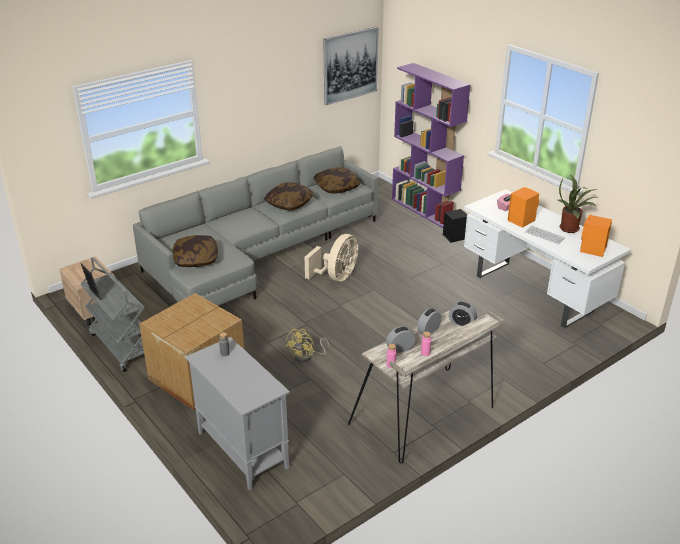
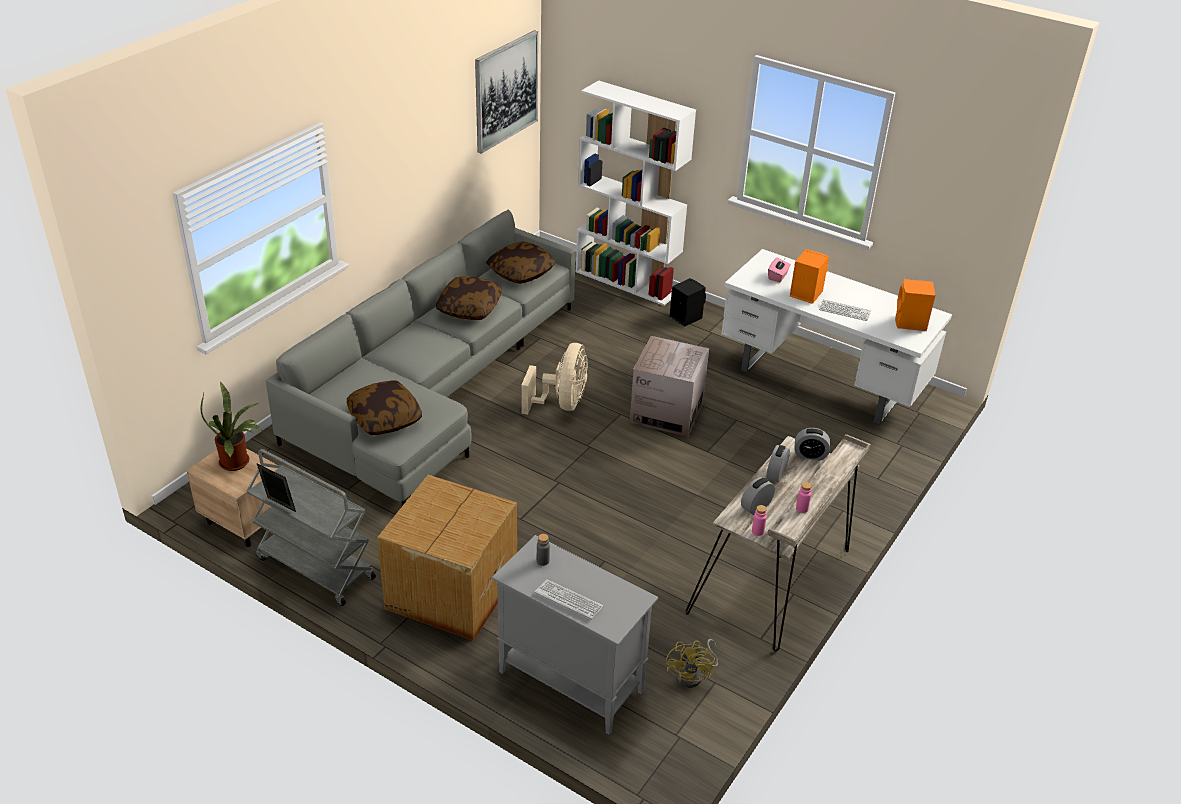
camera: 20 degrees left, 5 degrees up
yellow fan [286,329,329,362] -> yellow fan moved to [666,639,718,688]
purple bookcase [392,63,471,228] -> white bookcase [576,80,696,306]
potted plant [558,174,597,233] -> potted plant moved to [200,382,261,471]
none -> keyboard [535,579,604,620]
none -> cardboard box [630,336,709,437]

